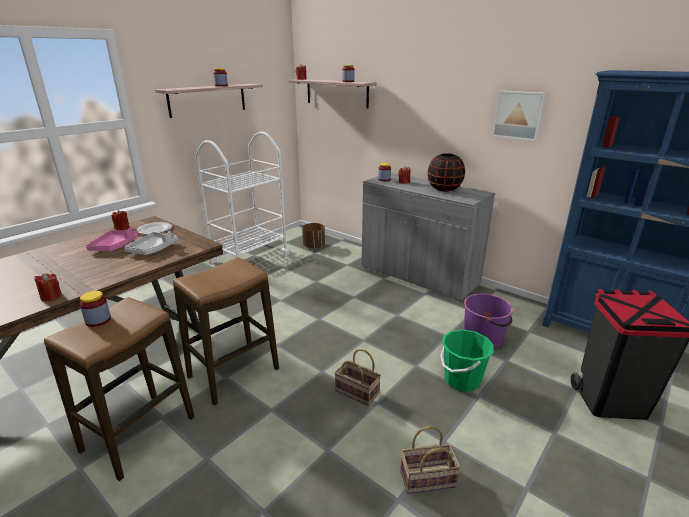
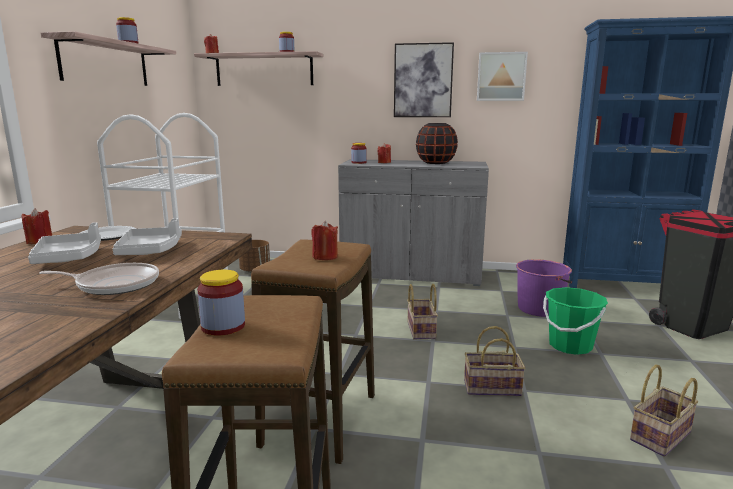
camera: 30 degrees left, 10 degrees down
red candle [34,273,62,301] -> red candle moved to [311,221,338,260]
pink tray [86,227,139,251] -> grey tray [28,222,101,264]
none -> frying pan [39,263,159,295]
none -> picture [394,42,454,117]
none -> basket [407,284,438,339]

